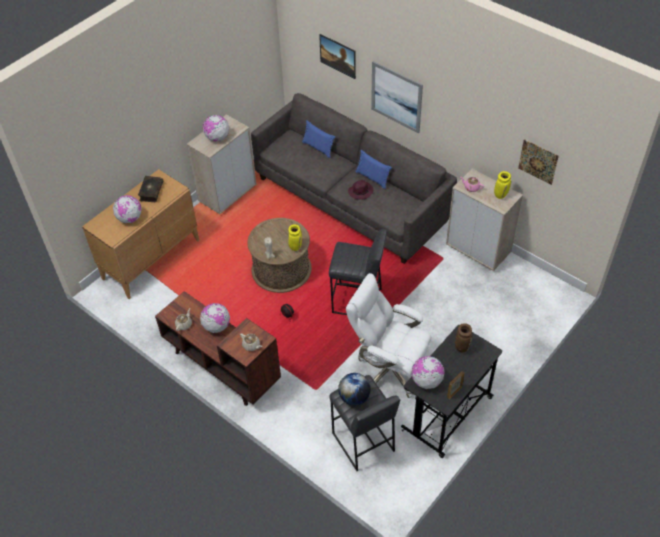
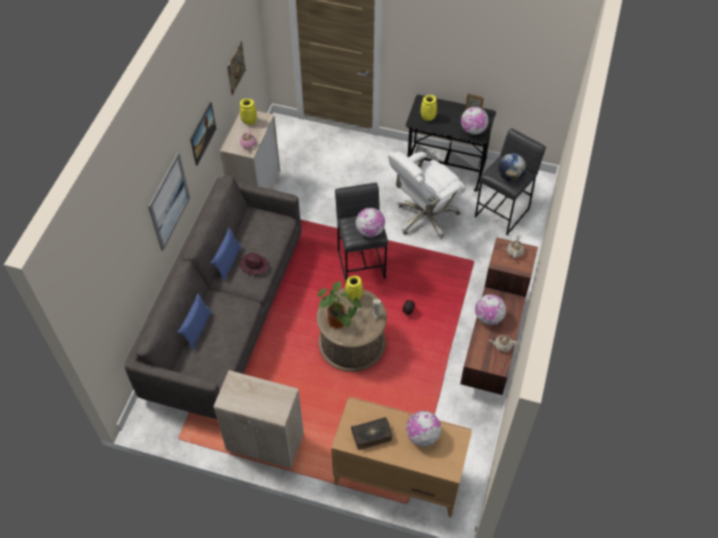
camera: 115 degrees left, 5 degrees up
globe [203,115,229,142] -> globe moved to [356,208,385,237]
picture [319,34,356,79] -> picture moved to [190,102,216,166]
white office chair [346,273,432,398] -> white office chair turned 45 degrees clockwise [388,152,466,239]
brown vase [455,323,472,353] -> yellow vase [421,95,437,121]
none -> potted plant [317,281,362,329]

